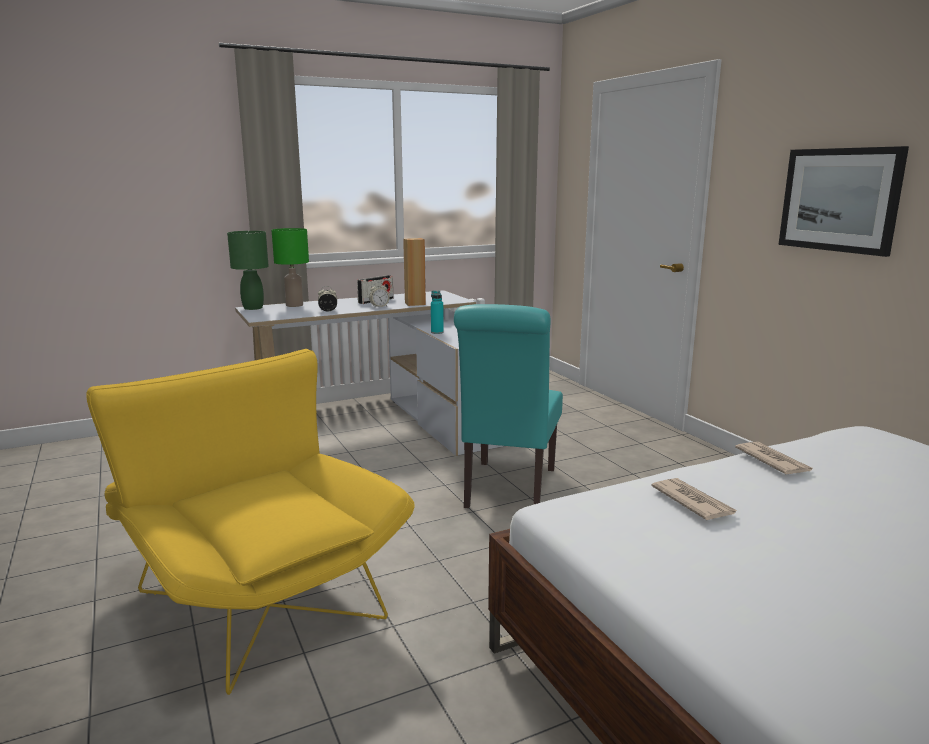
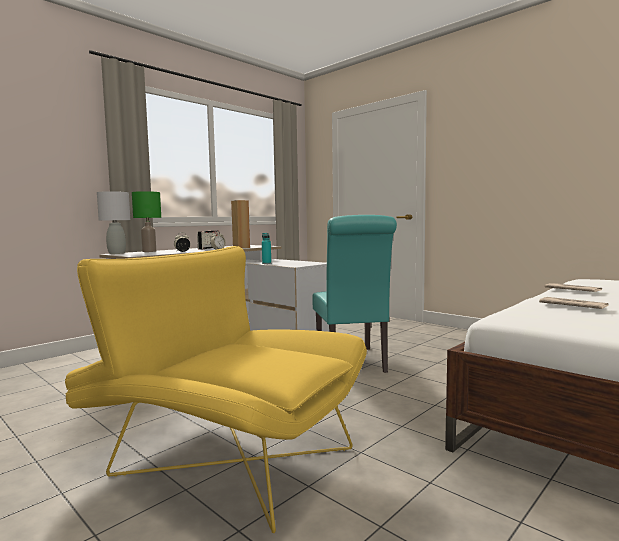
camera: 20 degrees left, 10 degrees down
green table lamp [227,231,269,310] -> grey table lamp [97,191,130,254]
picture [778,146,909,257] -> none

